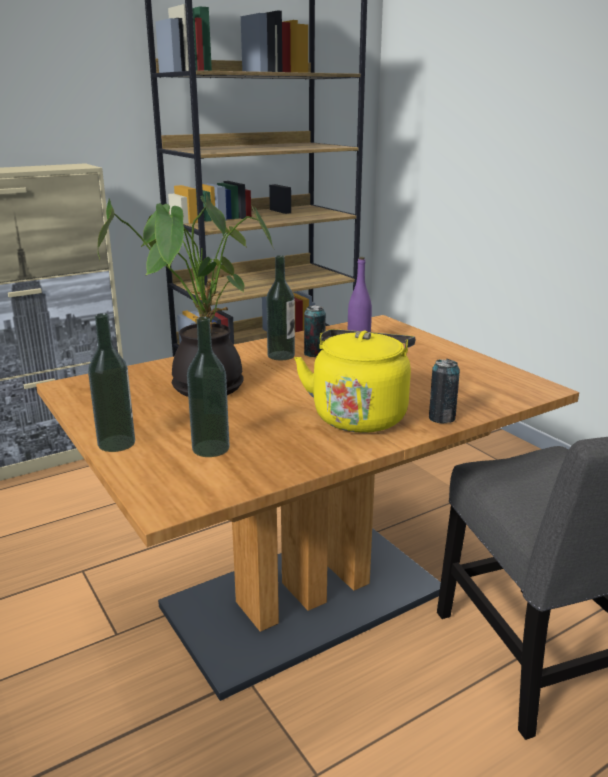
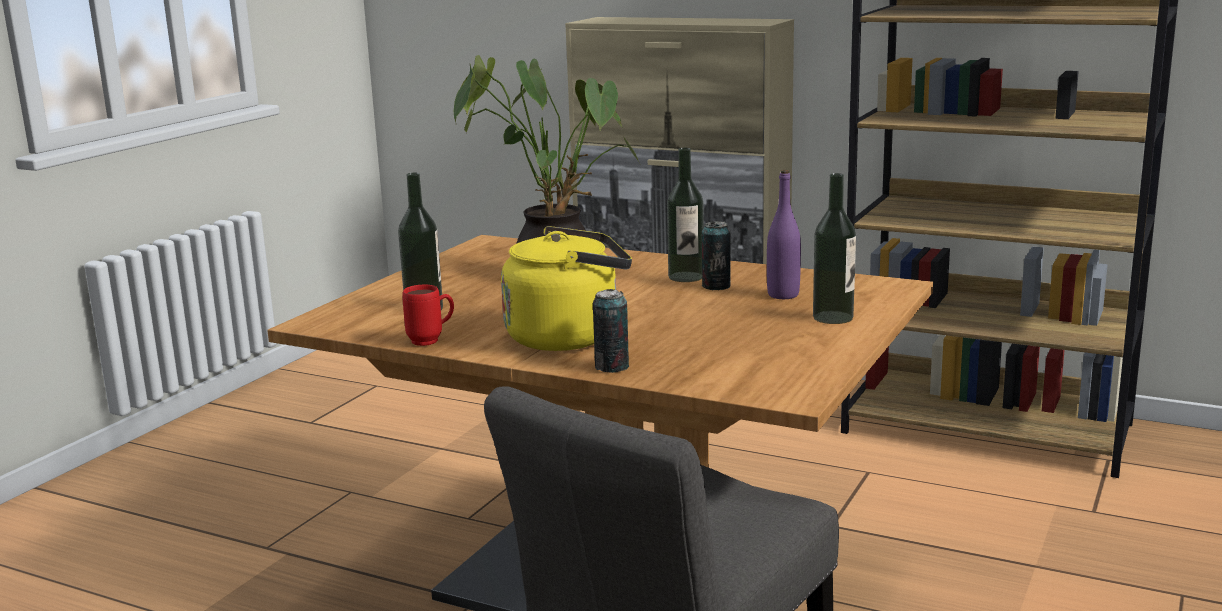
camera: 60 degrees right, 5 degrees down
bottle [88,313,135,452] -> bottle moved to [813,173,856,324]
none -> red mug [402,285,454,346]

